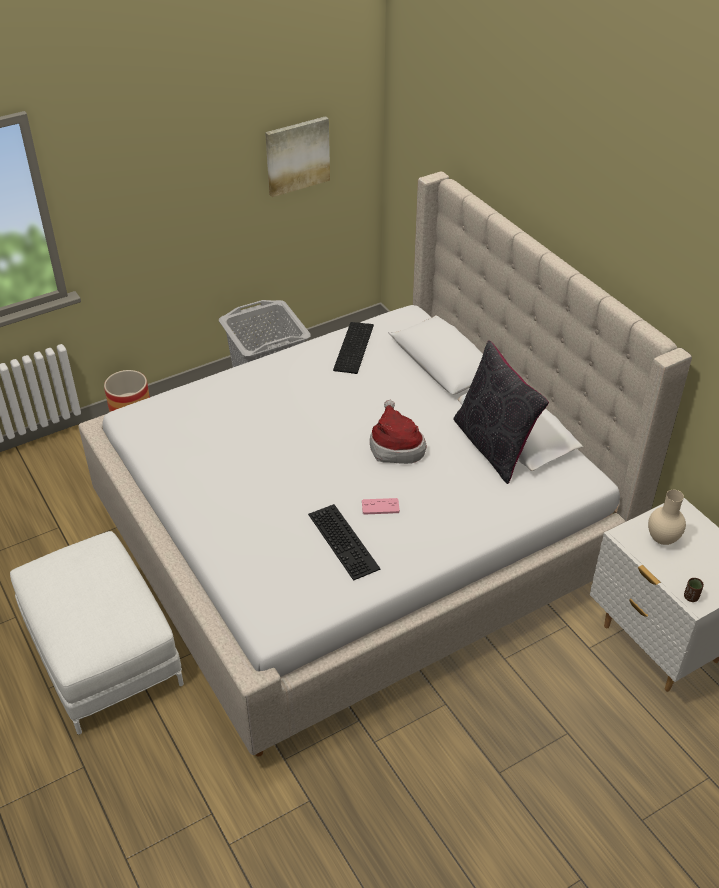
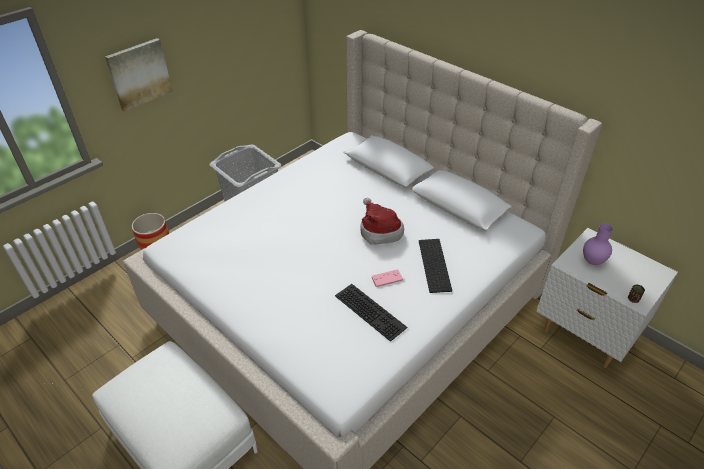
camera: 15 degrees left, 0 degrees up
picture [265,116,330,197] -> picture moved to [105,38,173,112]
keyboard [333,322,374,374] -> keyboard moved to [419,239,452,293]
black pillow [453,340,549,484] -> none
beige vase [648,490,686,545] -> purple vase [583,223,613,265]

